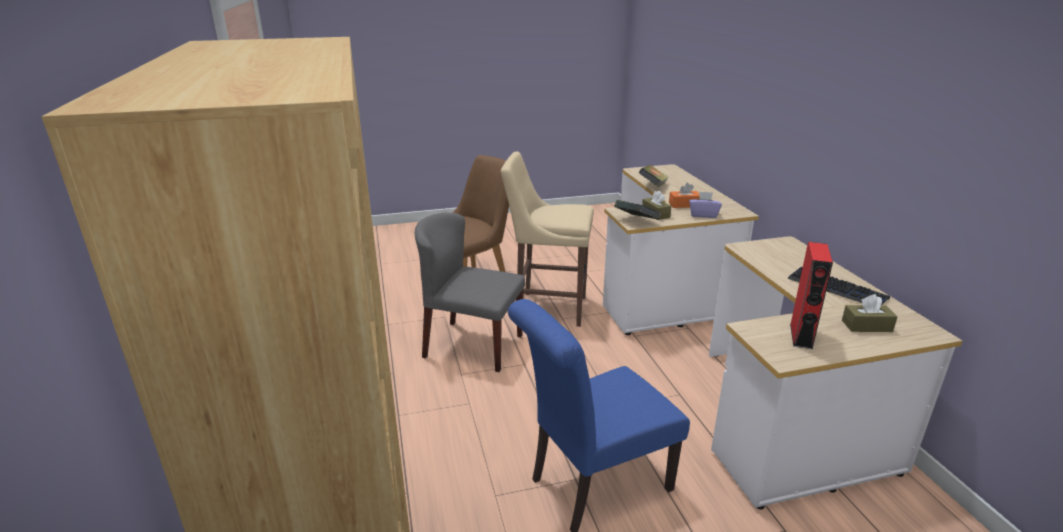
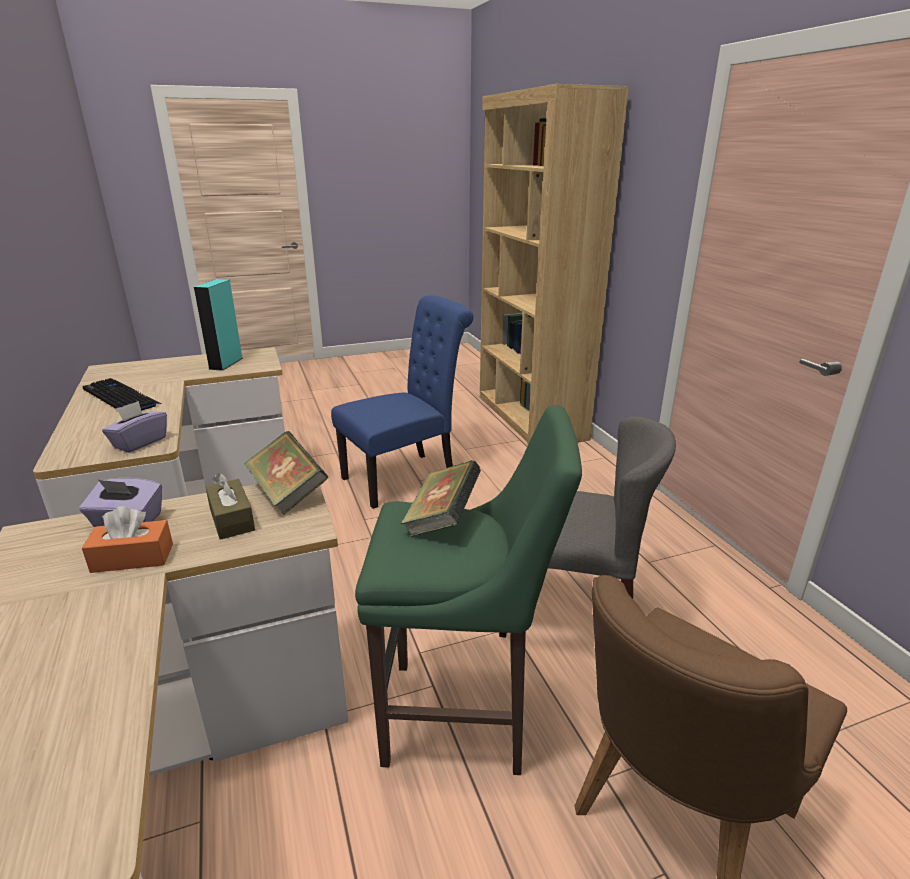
camera: 175 degrees right, 0 degrees up
beige stool [501,152,594,327] -> green stool [355,405,582,775]
book [639,165,669,187] -> book moved to [401,460,481,537]
red speaker [790,242,833,349] -> turquoise speaker [194,279,243,371]
brown tissue box [842,294,898,332] -> none
none -> purple tissue box [102,401,167,453]

